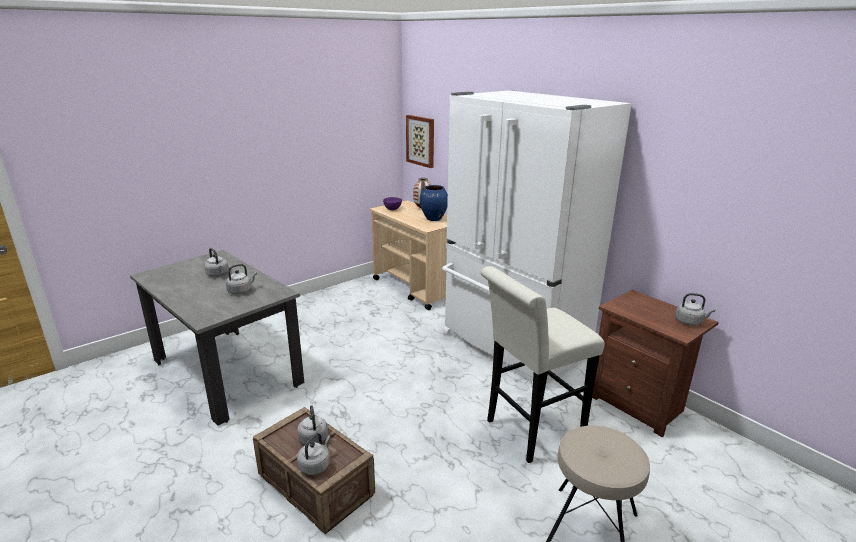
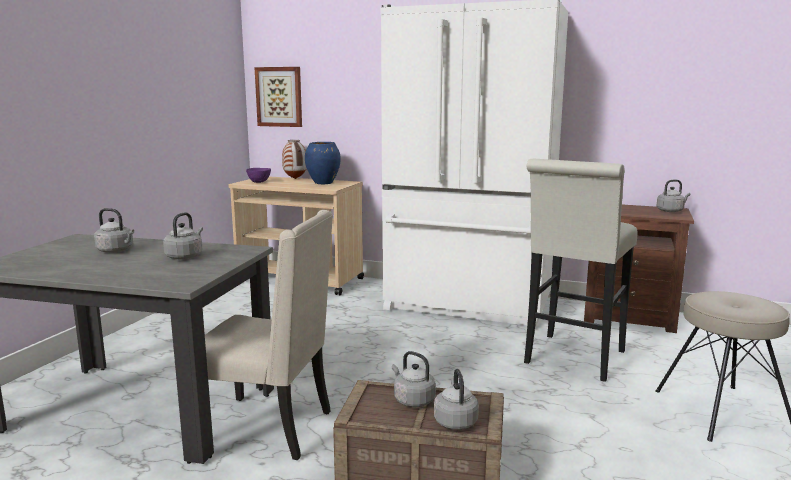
camera: 30 degrees left, 10 degrees down
none -> beige chair [205,210,333,460]

